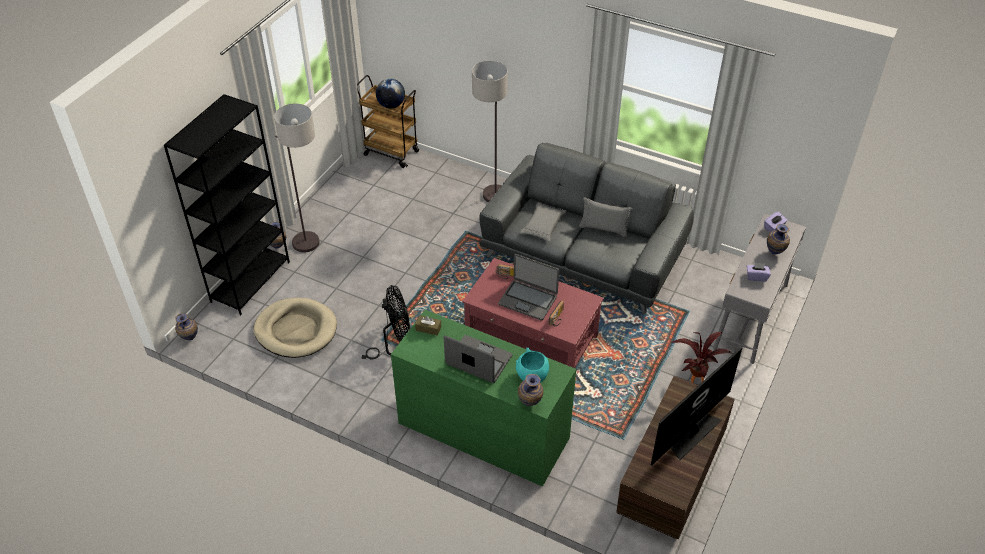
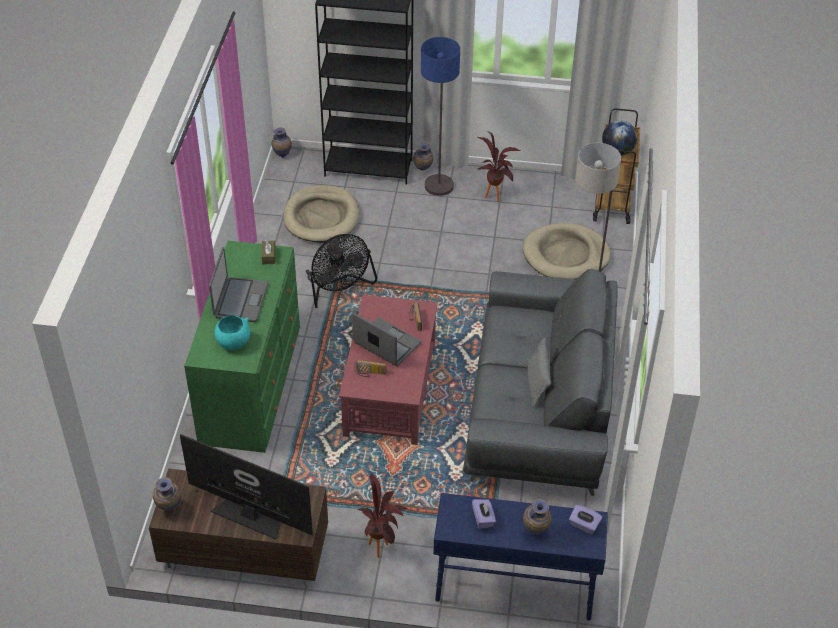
camera: 70 degrees right, 0 degrees up
grey floor lamp [274,103,319,253] -> blue floor lamp [421,37,460,196]
laptop [498,254,559,321] -> laptop turned 120 degrees clockwise [352,312,421,366]
vase [518,374,544,406] -> vase moved to [153,477,181,511]
grey pillow [520,202,566,242] -> none
grey console table [713,214,806,364] -> blue console table [433,493,608,620]
none -> potted plant [477,131,521,203]
none -> beige dog bed [523,223,611,279]

